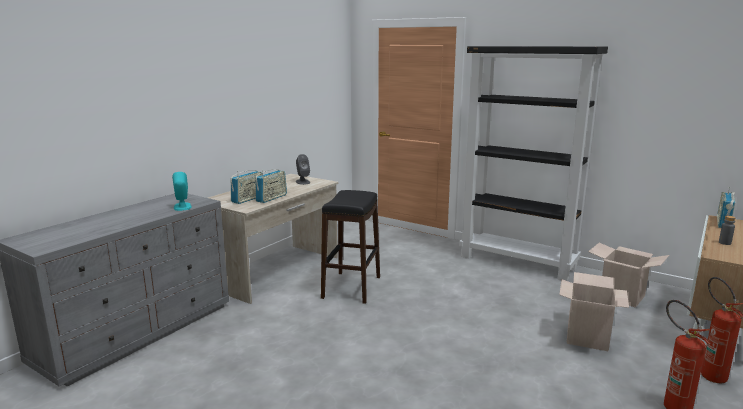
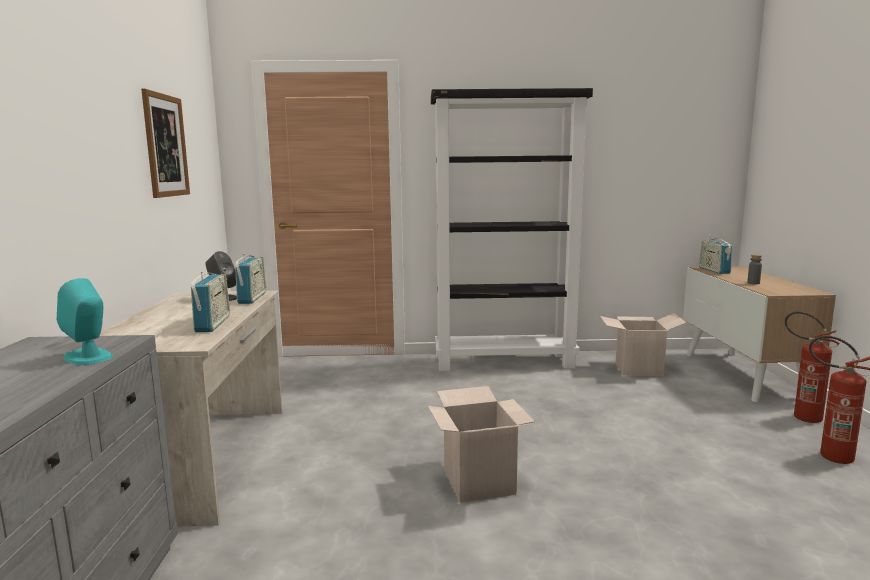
camera: 35 degrees left, 5 degrees down
radio [231,170,262,204] -> radio moved to [235,254,266,304]
black stool [321,190,380,304] -> none
cardboard box [559,272,629,351] -> cardboard box moved to [428,386,535,503]
none -> picture [141,89,190,198]

